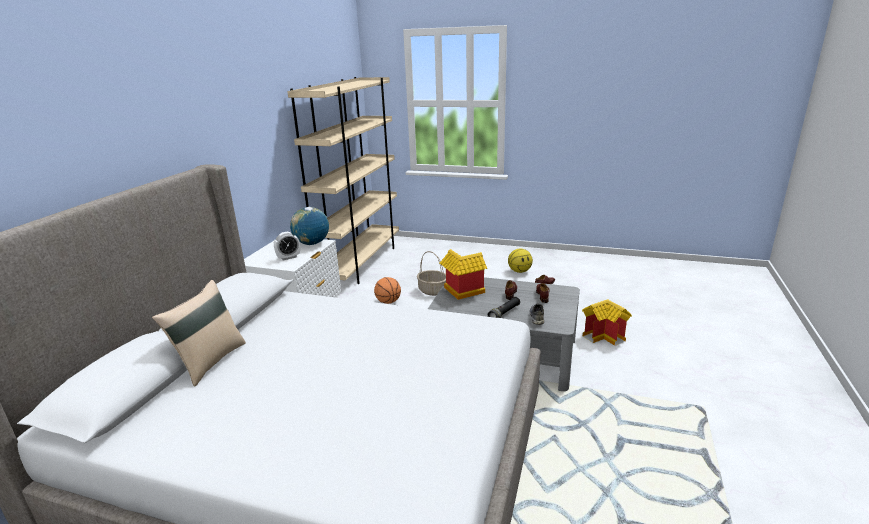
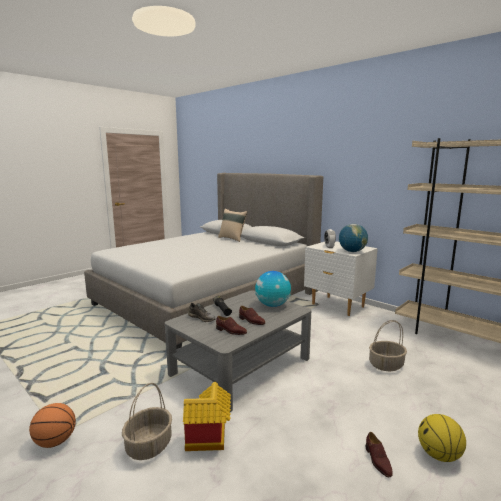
camera: 115 degrees right, 10 degrees down
basketball [374,277,401,304] -> basketball moved to [29,403,76,448]
toy house [440,249,487,300] -> globe [255,271,291,307]
none -> basket [122,383,172,460]

